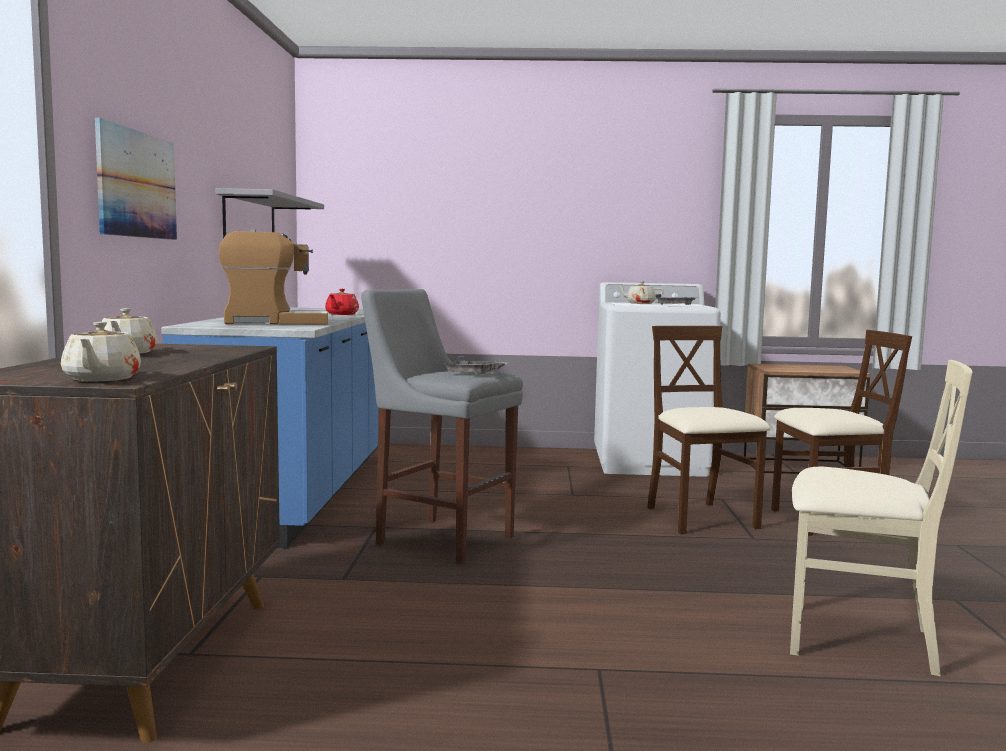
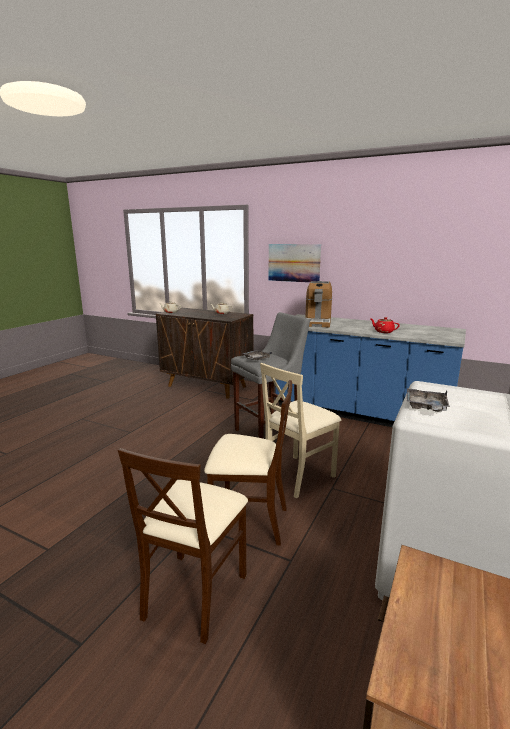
camera: 115 degrees right, 10 degrees up
grey shelf [215,188,324,238] -> none
beige teapot [617,281,664,304] -> none
beige chair [790,360,972,676] -> beige chair moved to [260,363,341,498]

